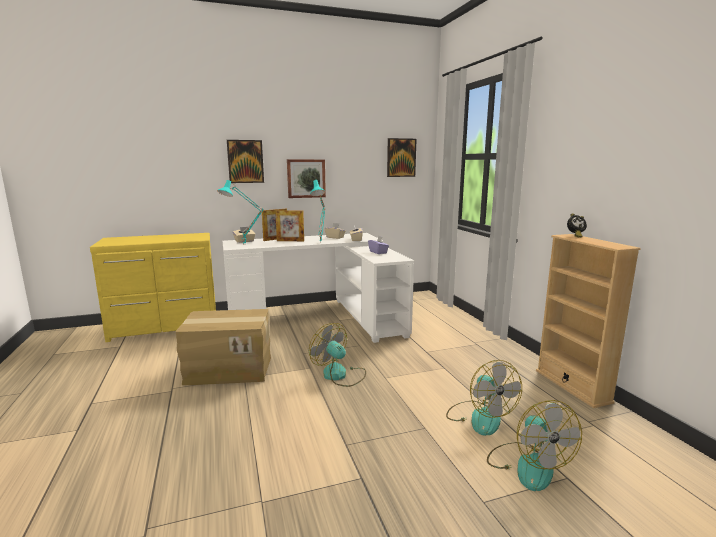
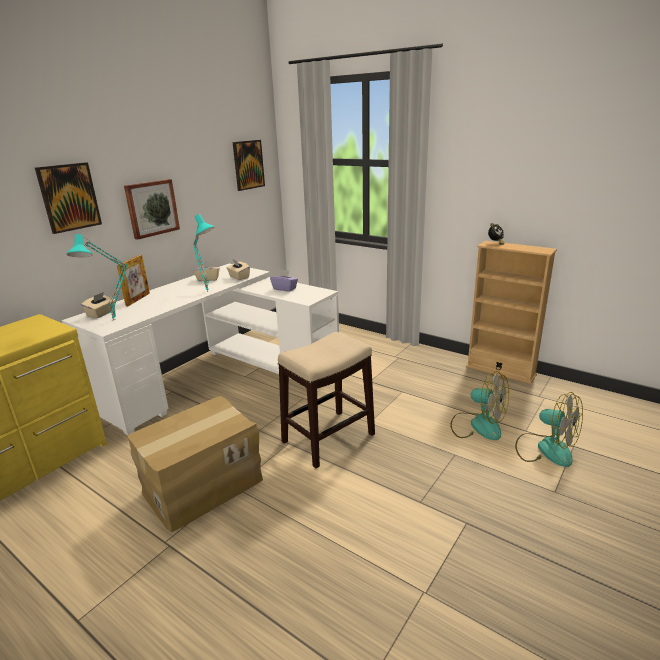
camera: 35 degrees left, 10 degrees up
picture frame [275,210,304,241] -> none
fan [309,323,366,387] -> stool [278,332,375,468]

